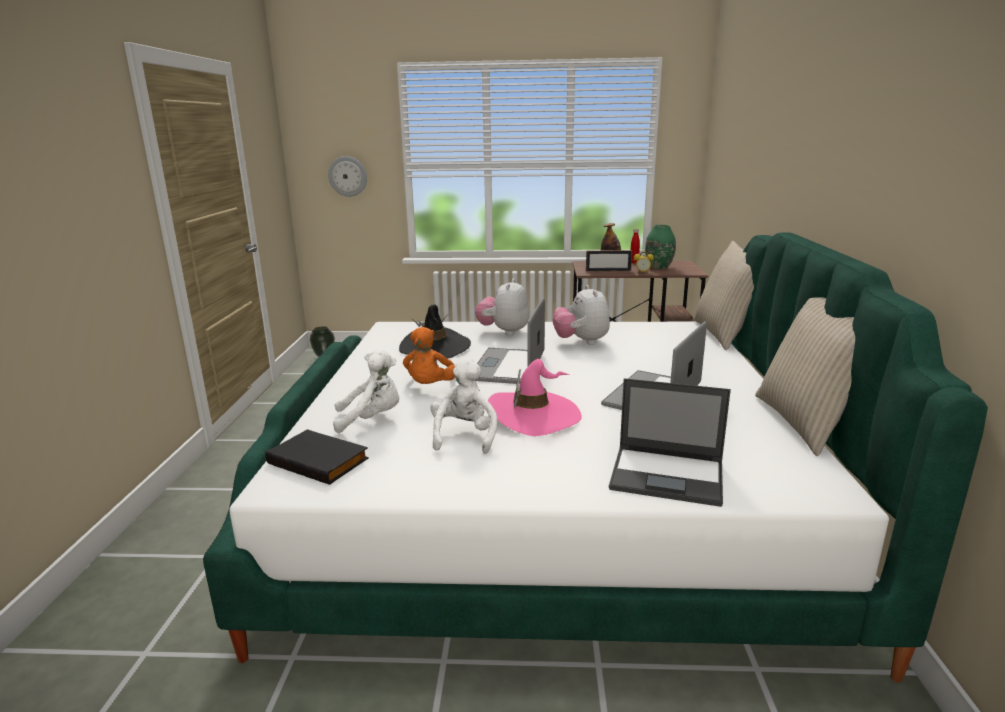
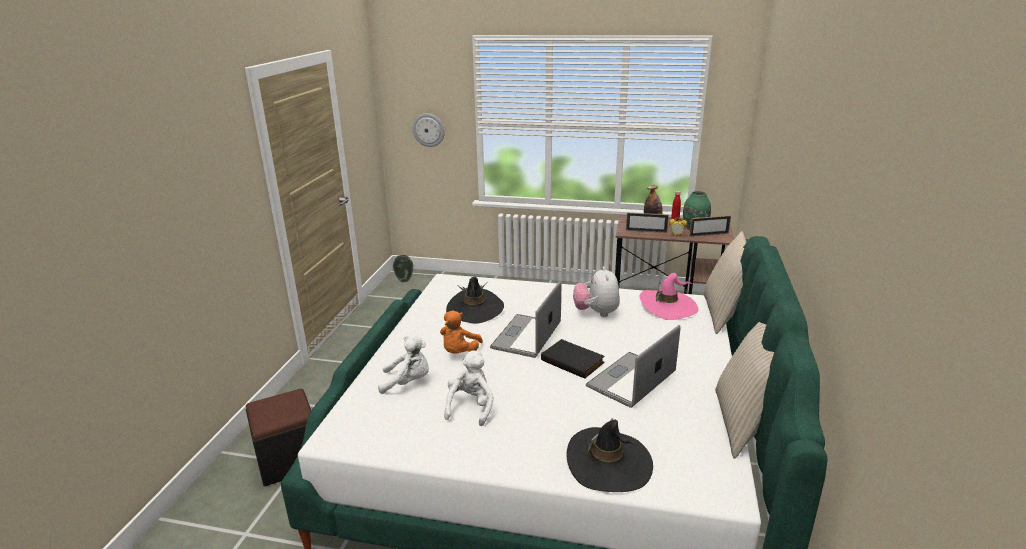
camera: 10 degrees right, 5 degrees up
black book [265,429,369,485] -> black book moved to [541,339,605,379]
plush toy [475,279,529,336] -> none
pink hat [488,359,582,436] -> pink hat moved to [639,273,698,320]
laptop [609,378,731,507] -> black hat [567,418,653,492]
none -> black ottoman [246,389,311,486]
none -> picture frame [690,215,731,237]

